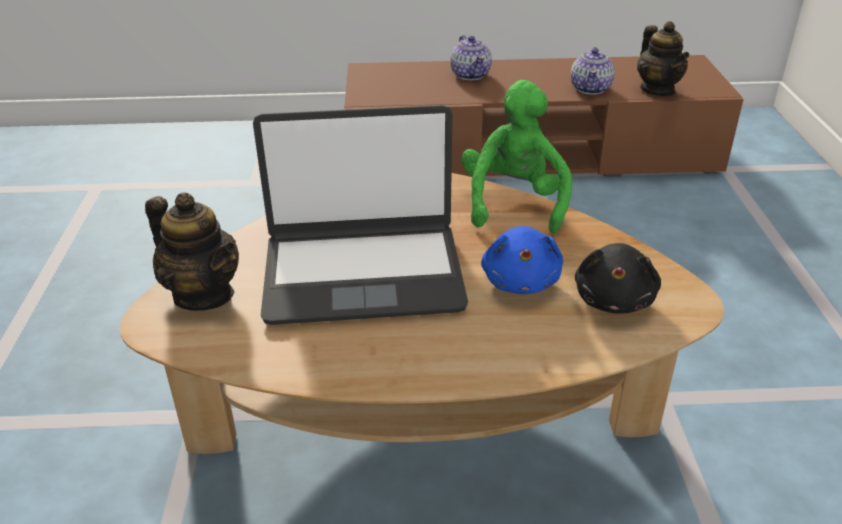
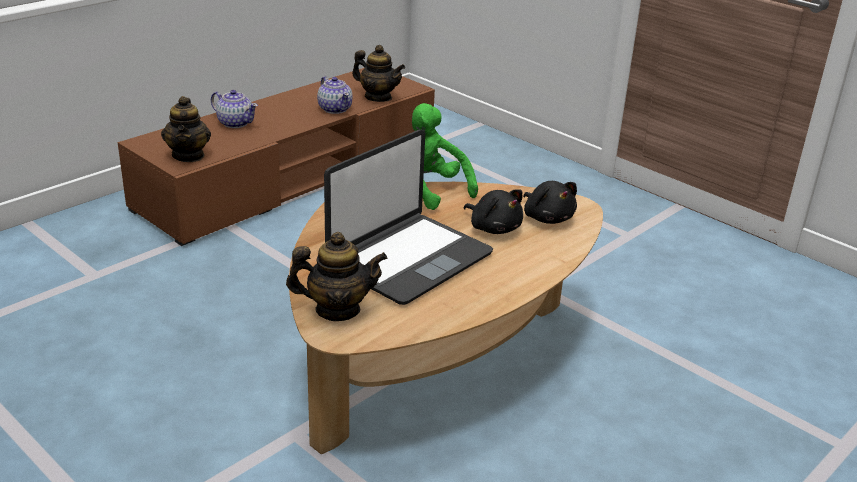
camera: 45 degrees left, 5 degrees down
blue plush toy [481,226,563,294] -> black plush toy [464,189,523,234]
none -> teapot [161,96,211,162]

